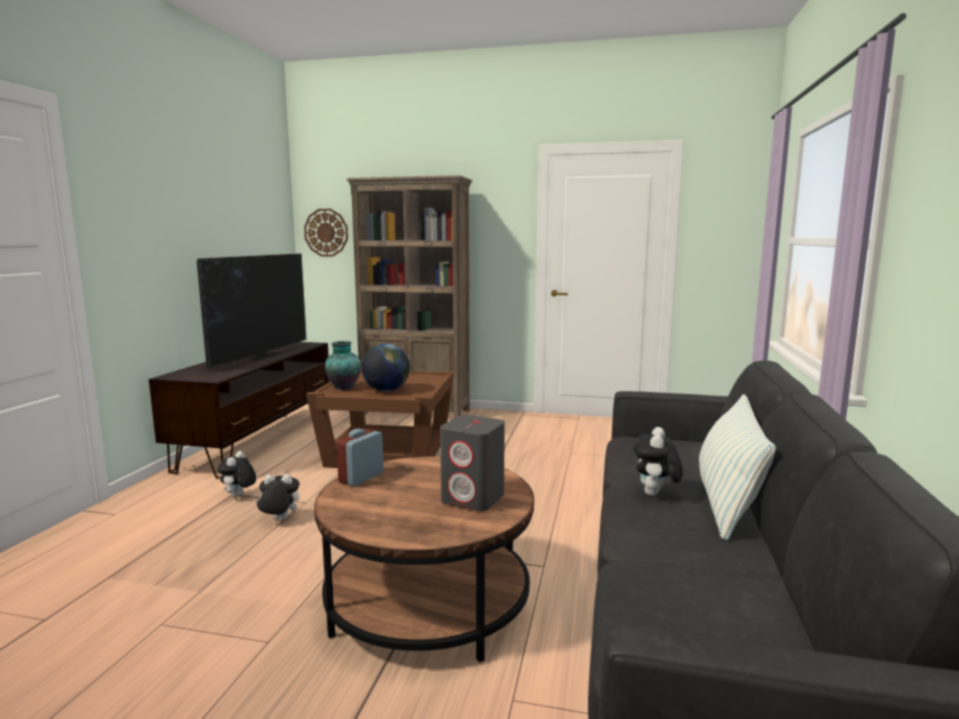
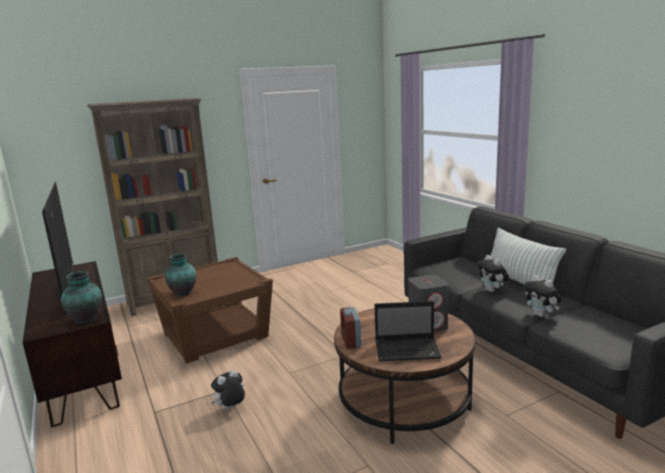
camera: 40 degrees left, 5 degrees up
plush toy [217,451,256,497] -> plush toy moved to [523,275,562,317]
wall clock [304,209,348,257] -> none
globe [362,344,410,391] -> none
none -> vase [61,271,102,324]
none -> laptop [375,301,442,361]

